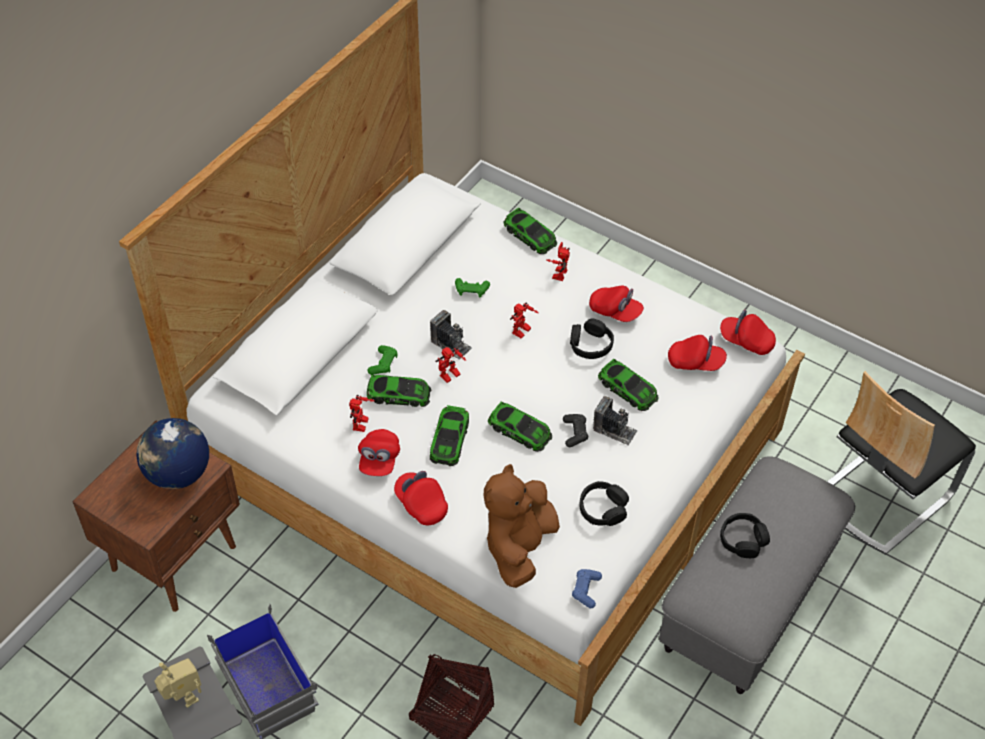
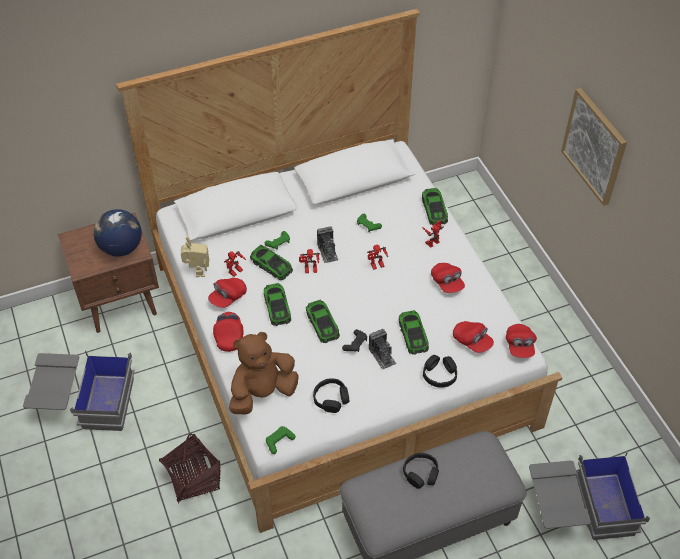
camera: 35 degrees right, 0 degrees up
toy robot [155,658,201,708] -> toy robot moved to [181,236,209,277]
toy car [430,405,469,466] -> toy car turned 60 degrees counterclockwise [264,283,291,326]
black headphones [570,318,614,359] -> black headphones moved to [423,355,457,388]
blue game controller [572,569,602,608] -> green game controller [266,426,295,454]
red cap [720,310,776,355] -> red cap turned 150 degrees counterclockwise [506,324,537,358]
chair [827,371,976,555] -> grey storage box [529,451,650,540]
none -> picture [561,88,627,206]

